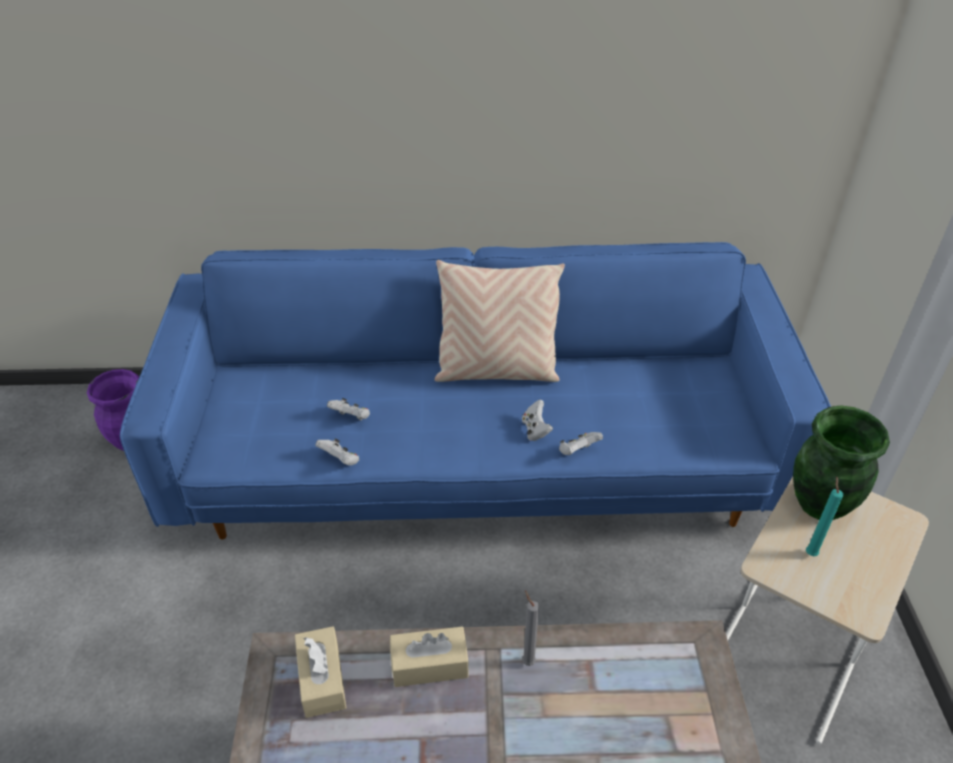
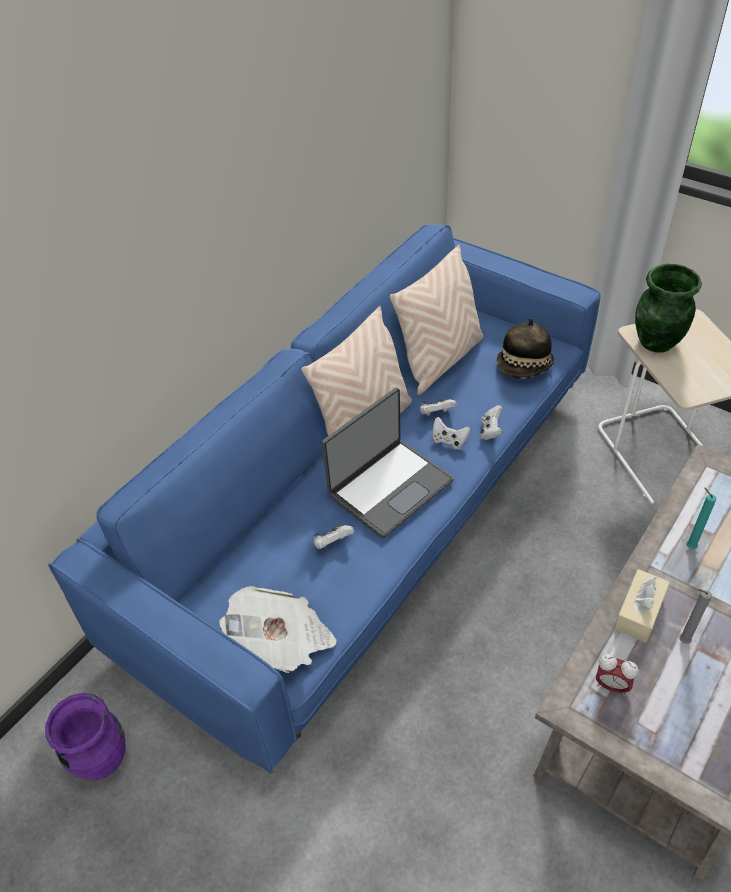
camera: 50 degrees left, 5 degrees up
beige tissue box [295,626,346,718] -> alarm clock [596,654,638,696]
white game controller [315,439,359,466] -> white game controller moved to [420,399,457,416]
grey candle [522,591,539,666] -> grey candle moved to [679,589,712,644]
turquoise candle [806,477,843,556] -> turquoise candle moved to [686,487,717,549]
none -> newspaper [219,586,337,673]
none -> laptop [322,387,454,538]
none -> beige pillow [390,244,483,395]
none -> hat [497,318,555,379]

